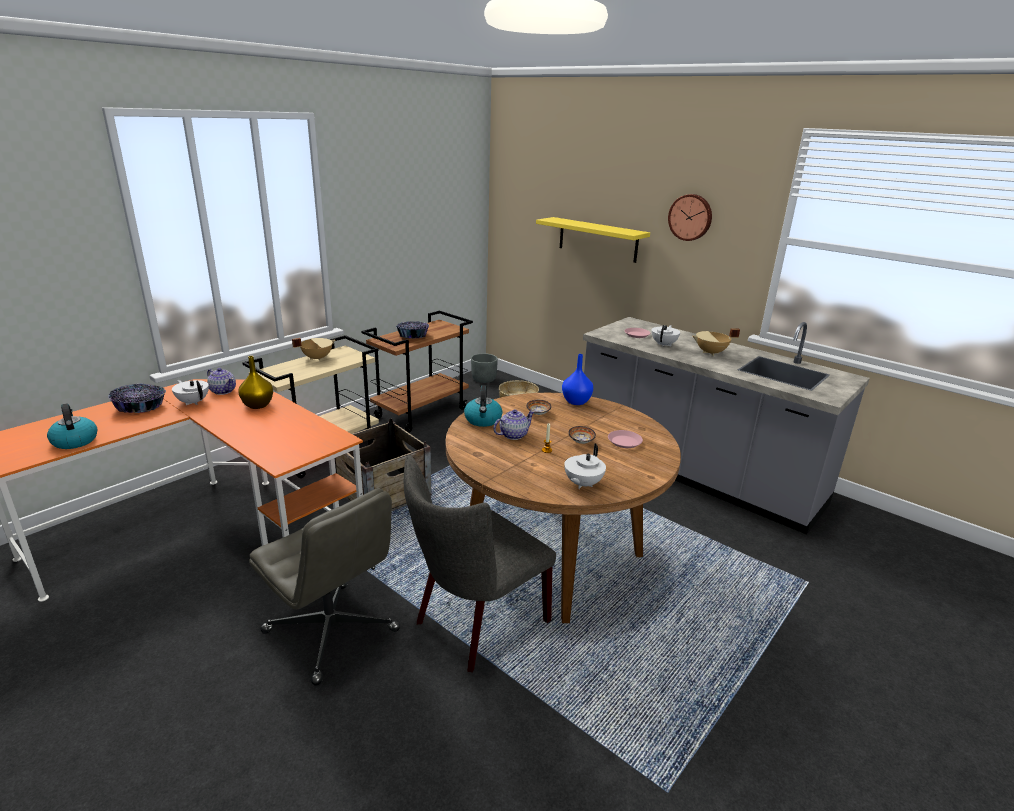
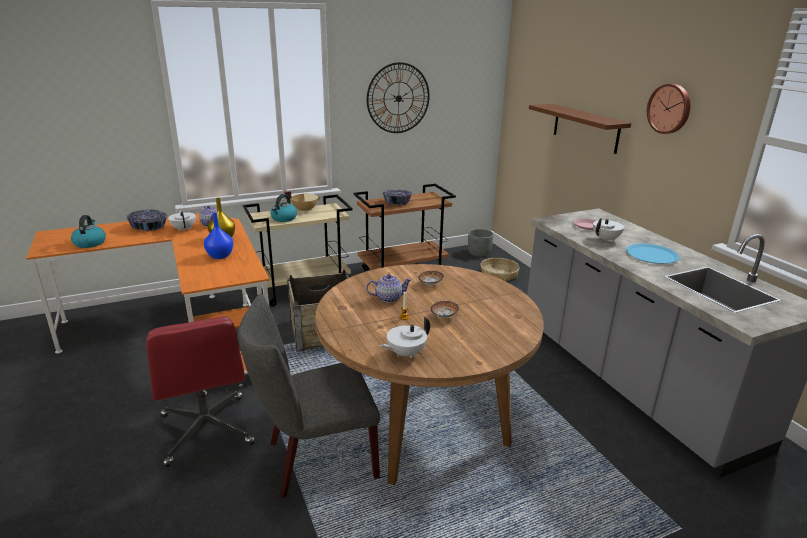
camera: 25 degrees right, 0 degrees up
grey office chair [249,488,400,686] -> red office chair [146,316,255,467]
kettle [464,385,502,427] -> kettle moved to [270,194,297,222]
yellow shelf [536,217,650,263] -> brown shelf [529,104,631,154]
blue vase [562,354,593,405] -> blue vase moved to [204,213,233,259]
pink plate [608,430,643,448] -> none
beige cooking pot [693,328,740,356] -> blue plate [626,243,680,264]
none -> wall clock [367,62,430,133]

